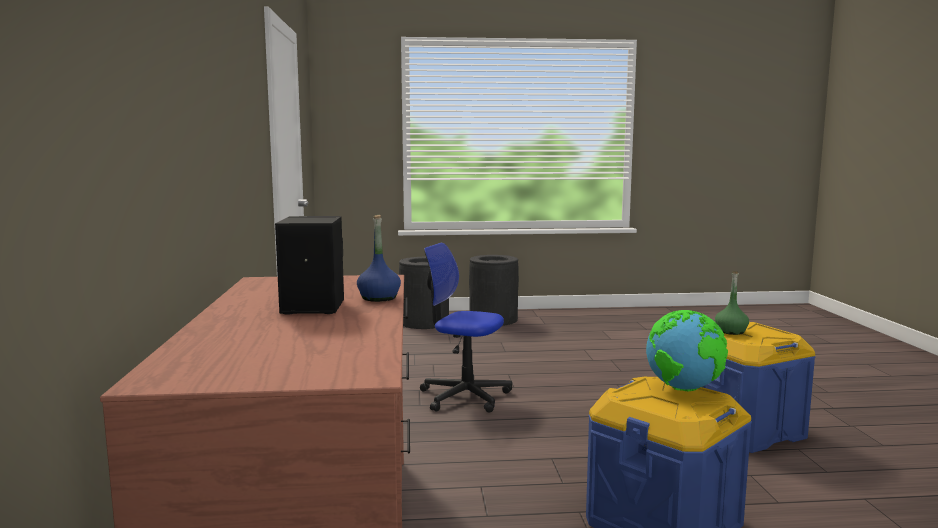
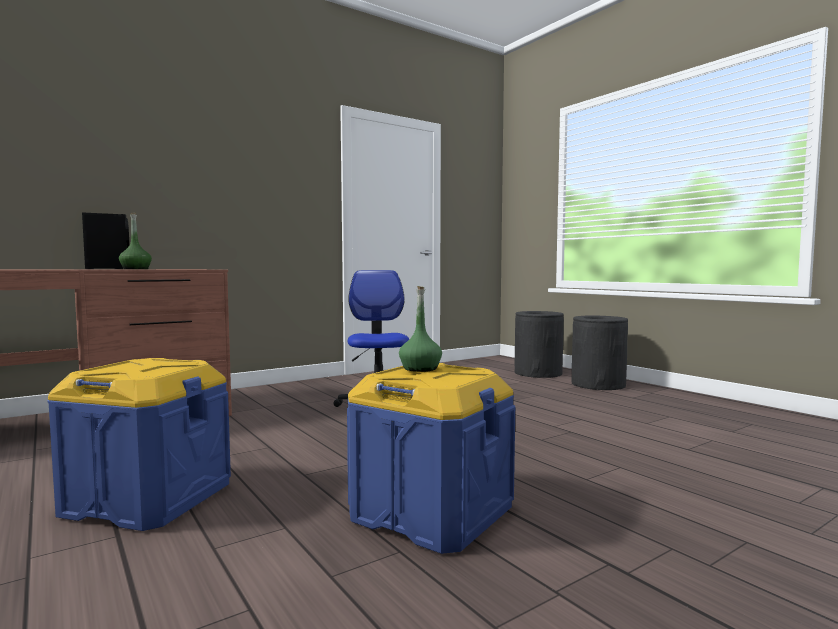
camera: 60 degrees right, 5 degrees down
blue bottle [357,215,401,302] -> green bottle [119,213,152,269]
globe [646,310,728,391] -> none

